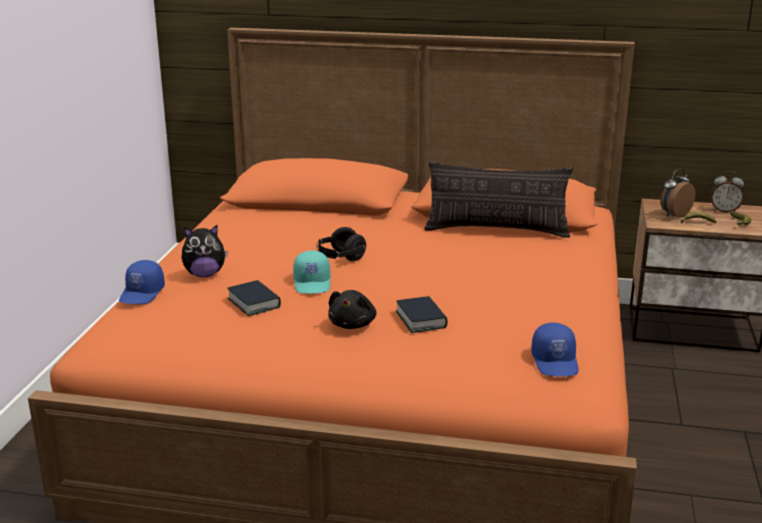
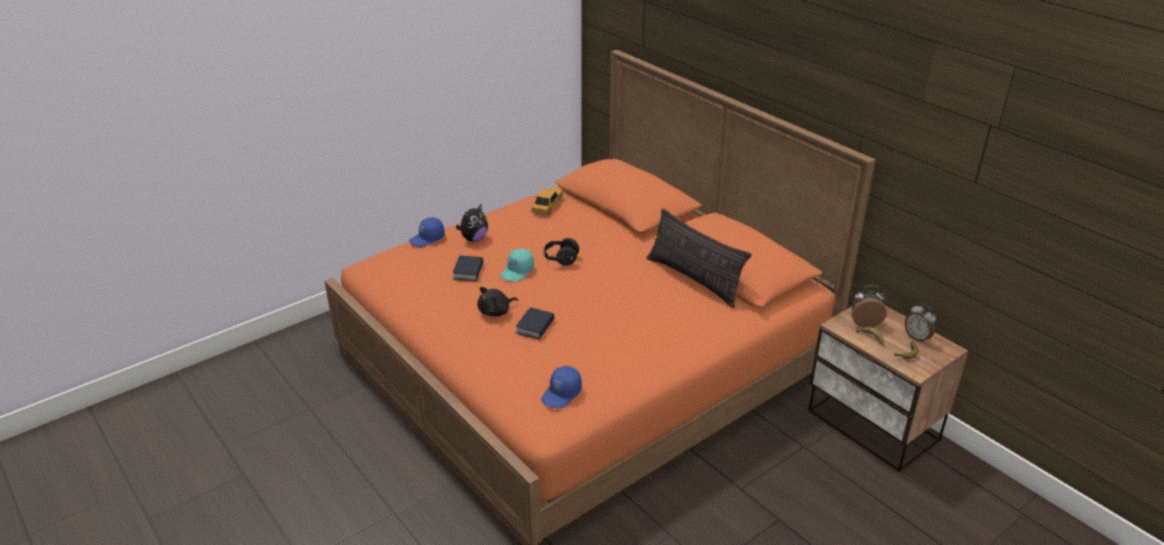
camera: 40 degrees right, 10 degrees up
plush toy [182,225,228,277] -> plush toy turned 75 degrees counterclockwise [456,204,488,242]
none -> toy car [531,187,563,215]

